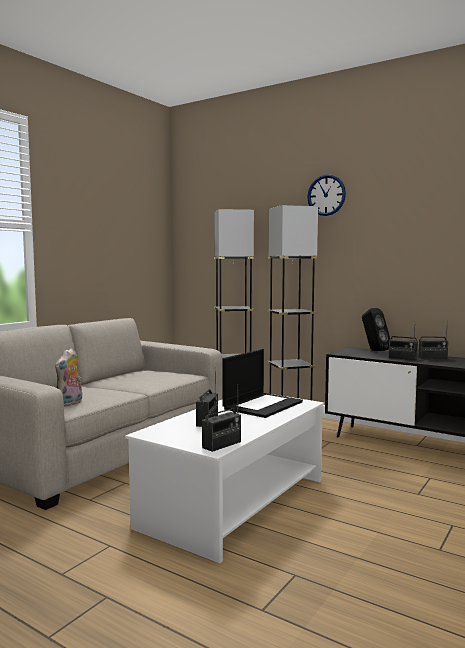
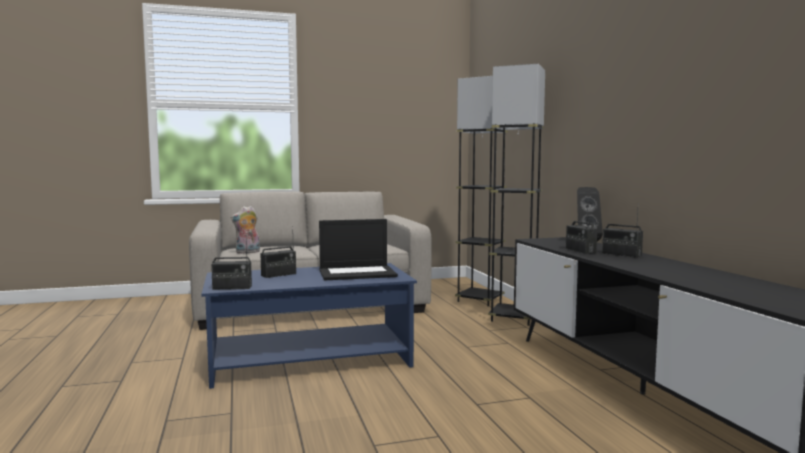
camera: 40 degrees right, 0 degrees up
white coffee table [125,394,324,563] -> blue coffee table [201,263,417,389]
wall clock [307,174,346,216] -> none

